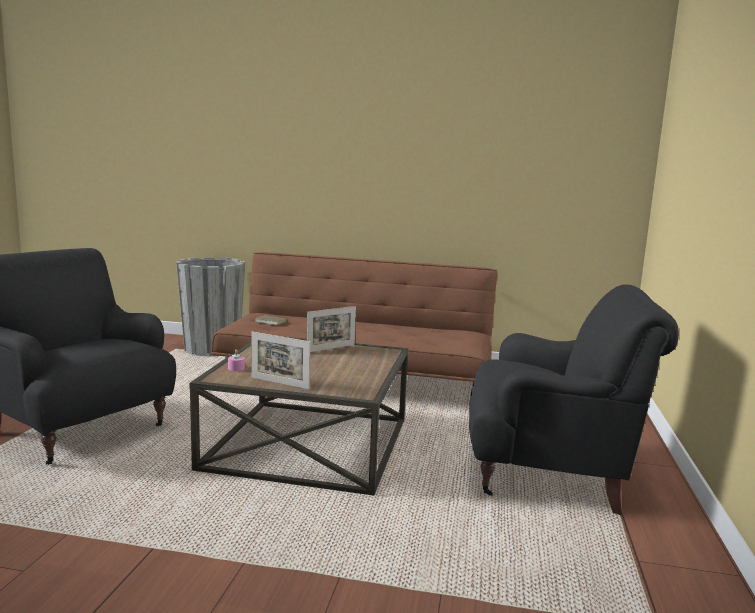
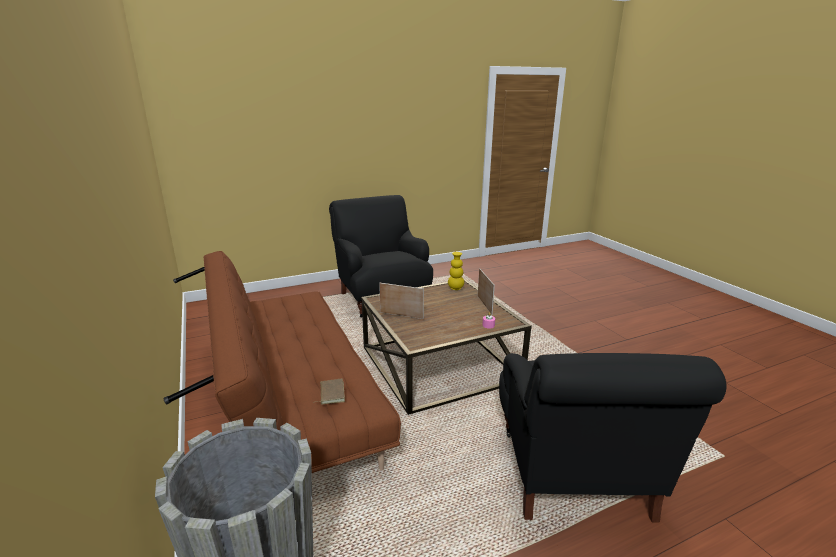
camera: 125 degrees left, 10 degrees up
none -> yellow vase [448,252,464,290]

